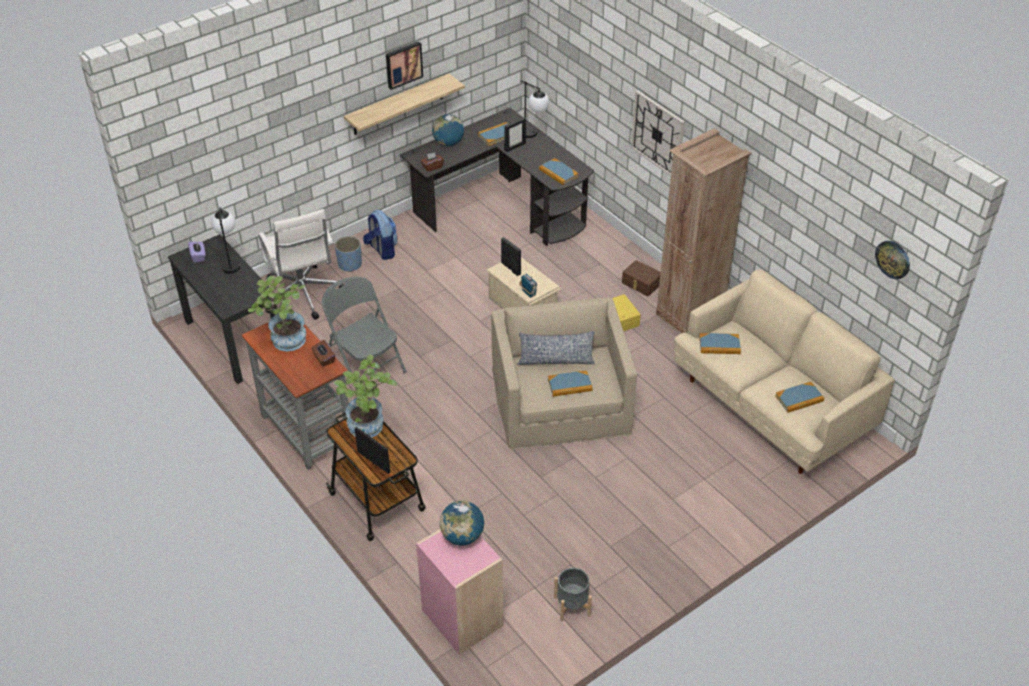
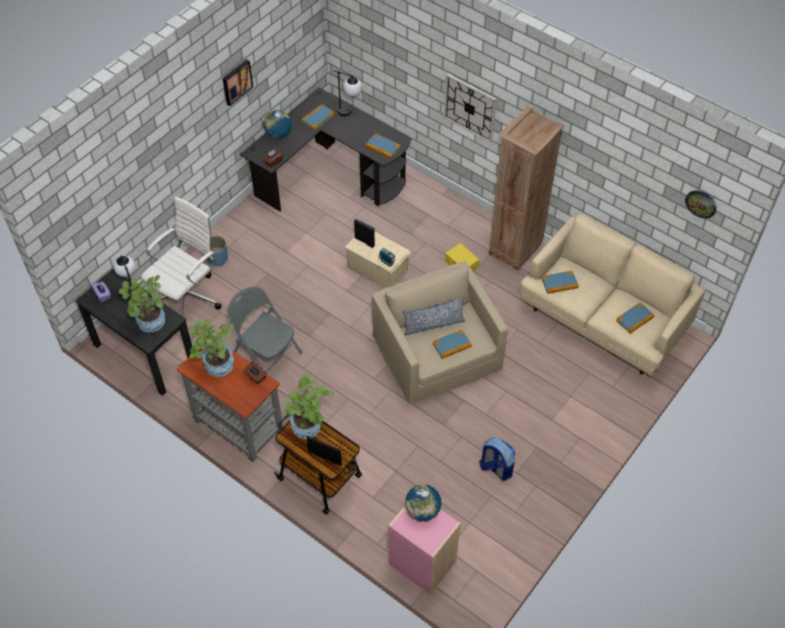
camera: 15 degrees left, 10 degrees up
white office chair [259,209,345,320] -> white office chair turned 105 degrees counterclockwise [141,197,221,316]
shelf [344,74,465,135] -> none
backpack [363,210,398,260] -> backpack moved to [479,437,515,481]
picture frame [504,117,526,152] -> none
grey planter [554,568,592,622] -> none
brown storage box [622,260,661,296] -> none
none -> potted plant [119,275,165,332]

